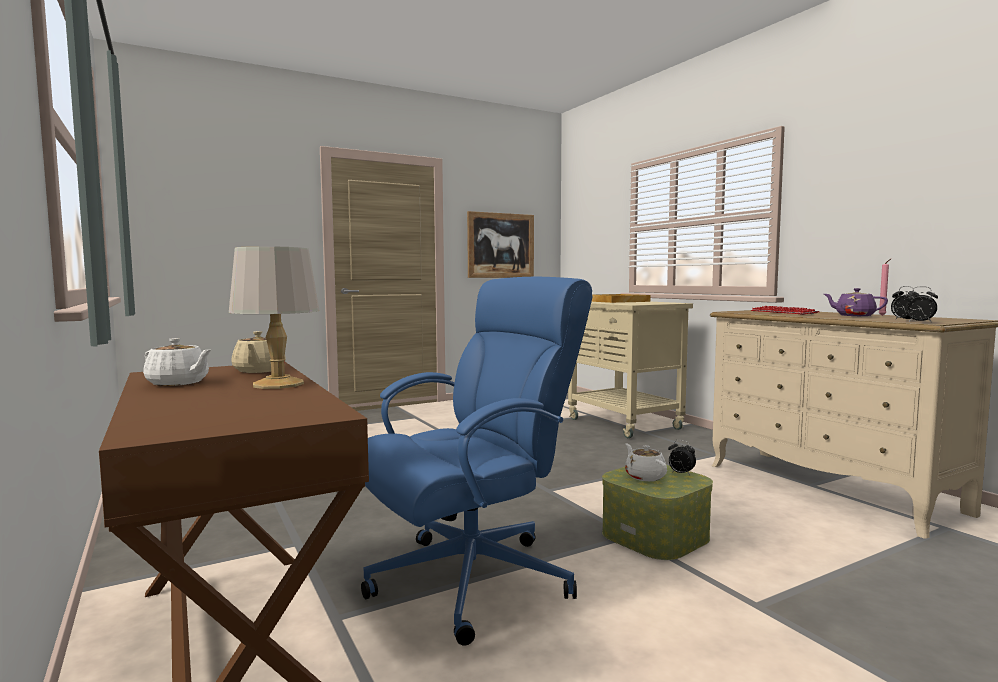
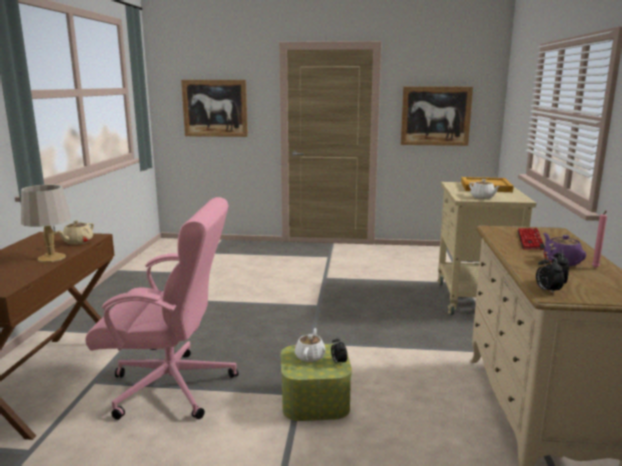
camera: 35 degrees right, 10 degrees up
white teapot [143,338,211,386] -> white teapot moved to [469,179,500,199]
blue office chair [361,277,592,646] -> pink office chair [85,197,238,420]
none -> picture [181,80,248,137]

